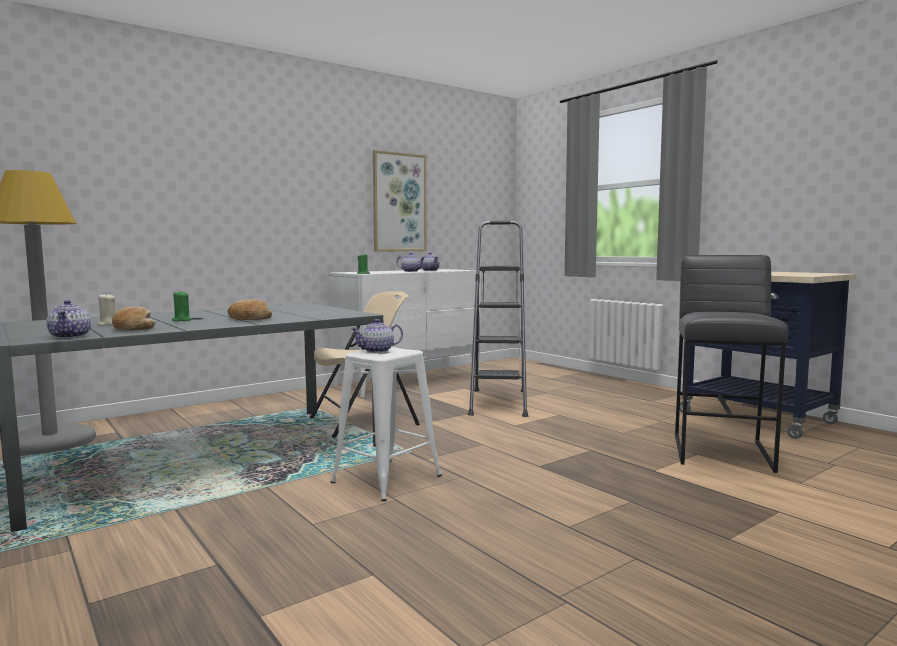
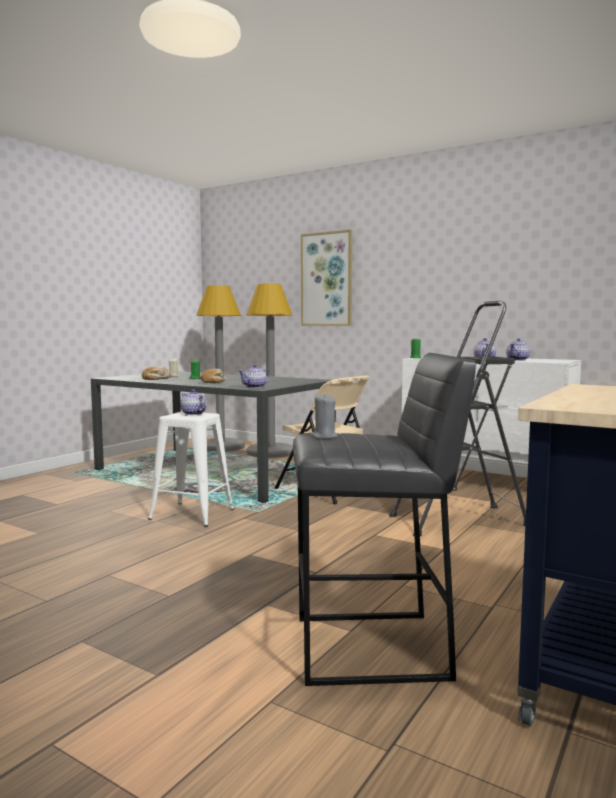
camera: 70 degrees right, 0 degrees up
teapot [47,300,91,339] -> teapot moved to [239,365,271,388]
picture [373,150,426,252] -> picture moved to [301,229,352,326]
none -> grey floor lamp [246,283,293,458]
none -> grey candle [311,393,338,439]

